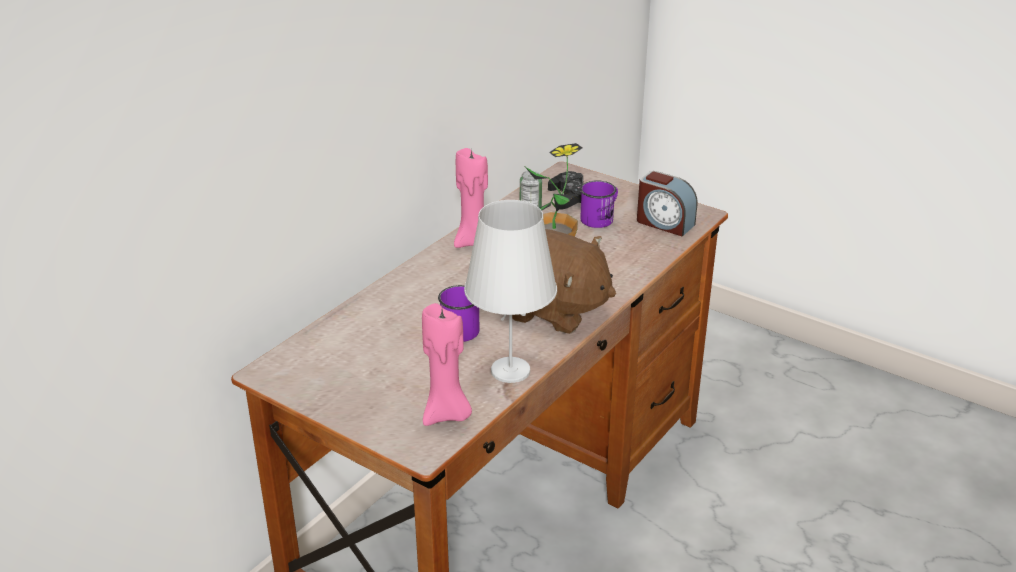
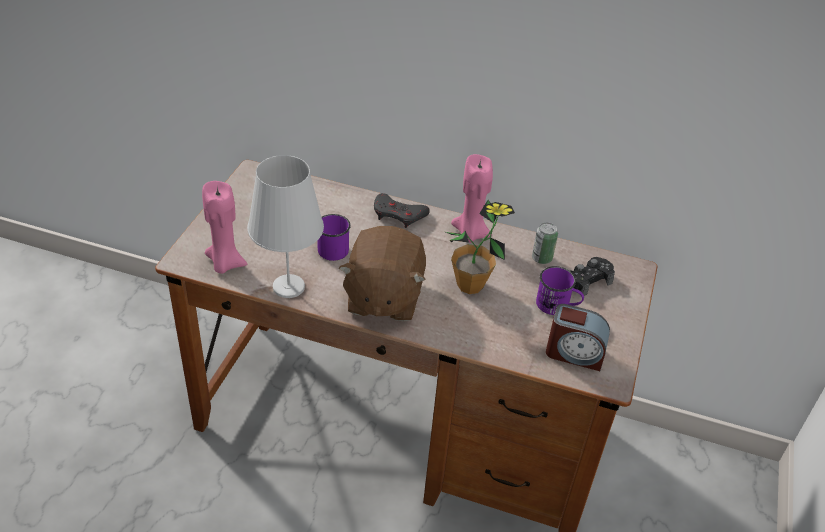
camera: 70 degrees right, 10 degrees up
alarm clock [637,171,697,237] -> alarm clock turned 90 degrees counterclockwise [546,304,610,371]
none -> grey game controller [374,193,430,228]

